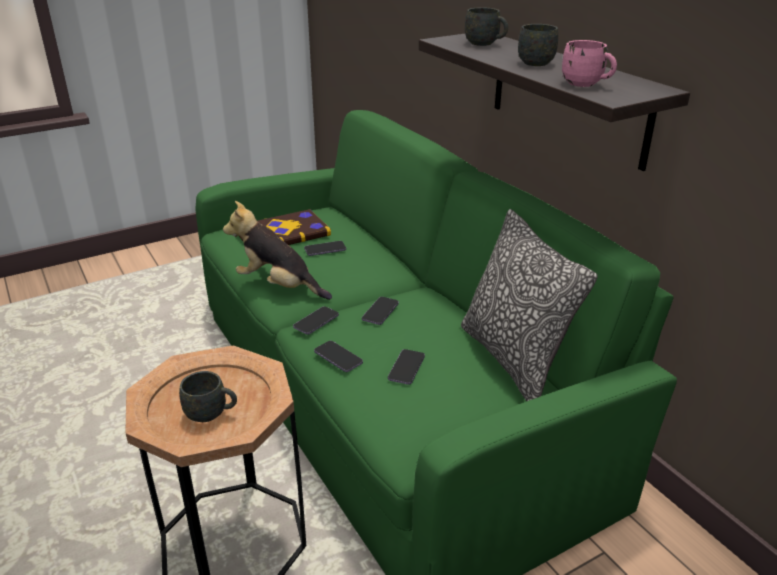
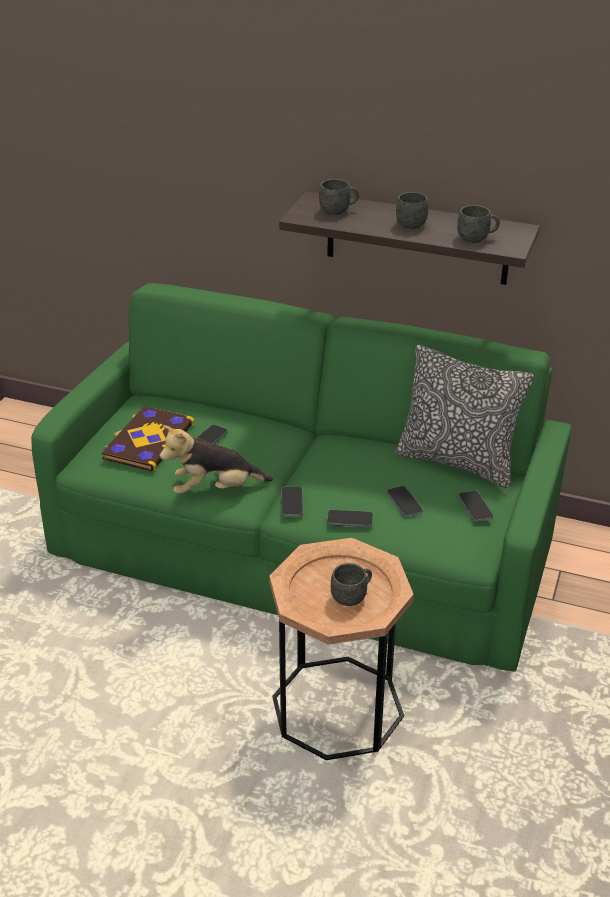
camera: 40 degrees left, 5 degrees up
phone [362,297,399,325] -> phone moved to [459,491,493,521]
pink mug [562,40,617,87] -> grey mug [457,205,500,243]

